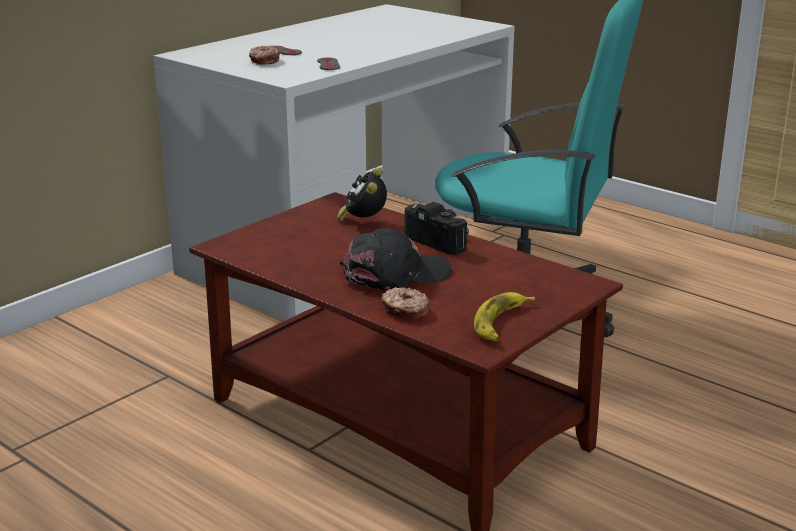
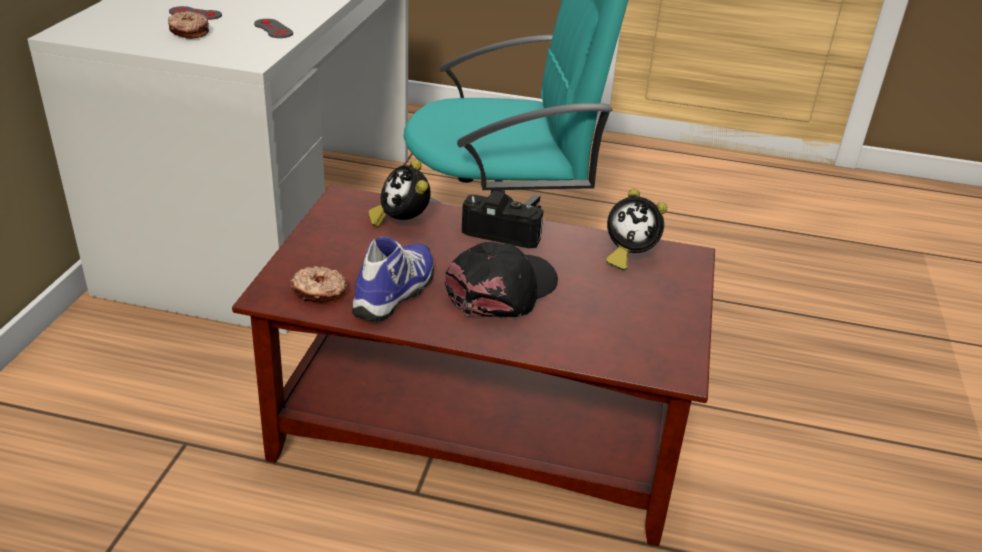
camera: 30 degrees left, 10 degrees up
donut [381,287,429,319] -> donut moved to [290,266,347,302]
banana [474,292,535,341] -> none
none -> shoe [352,237,434,322]
none -> alarm clock [606,189,667,270]

